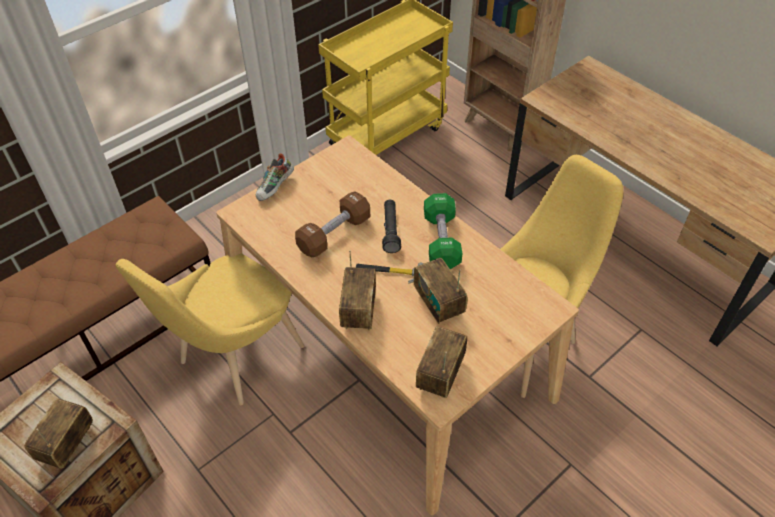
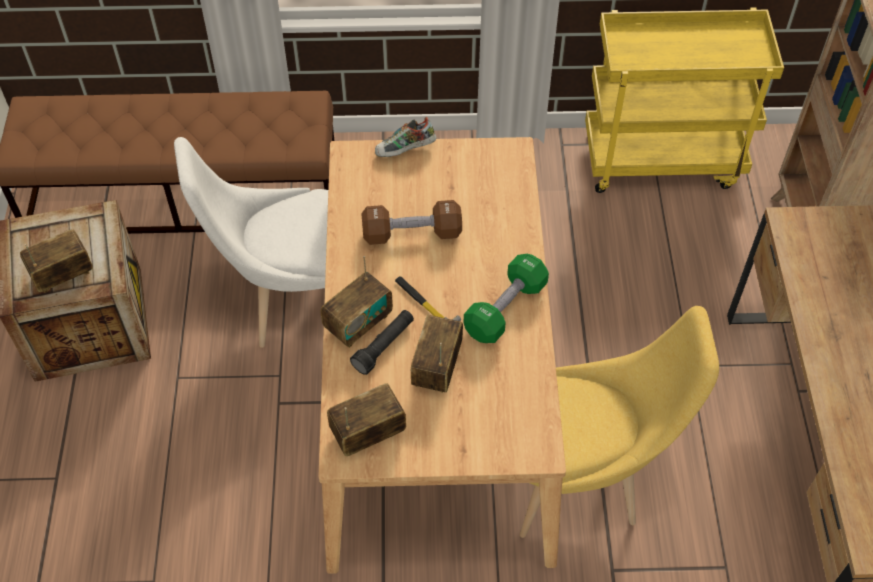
camera: 40 degrees right, 5 degrees up
yellow chair [115,254,304,405] -> white chair [174,137,328,348]
black flashlight [382,200,401,253] -> black flashlight moved to [350,310,414,375]

